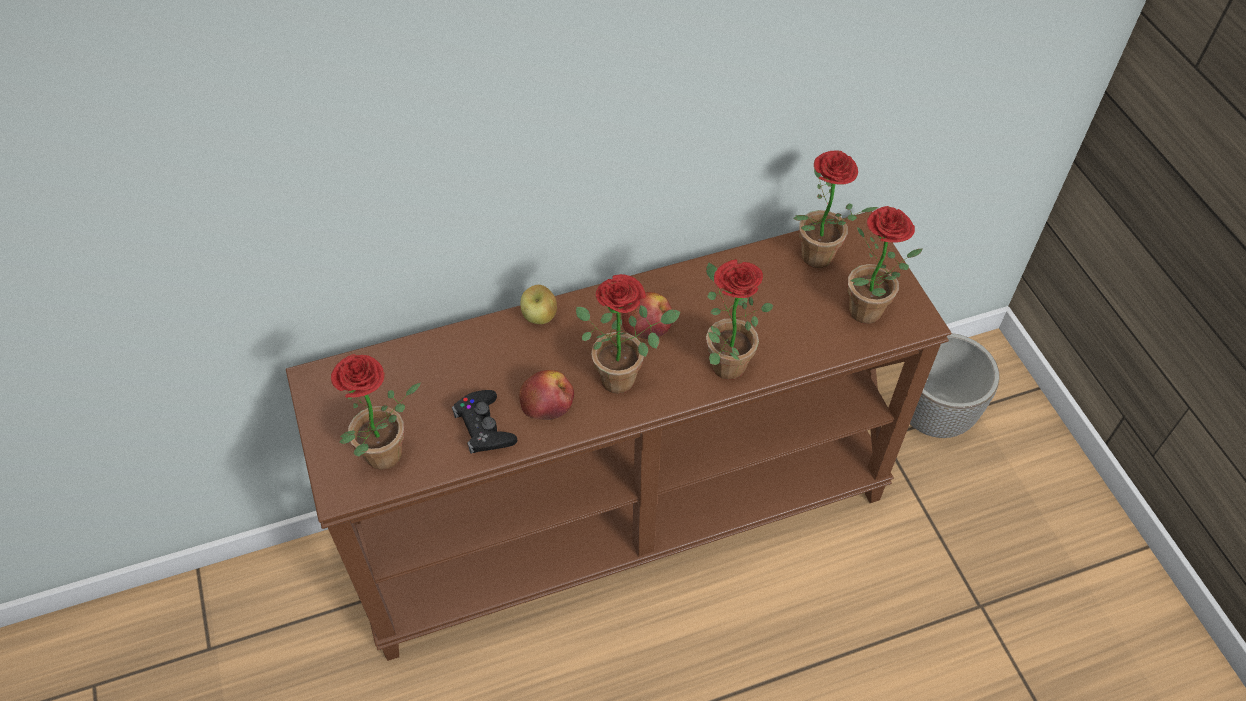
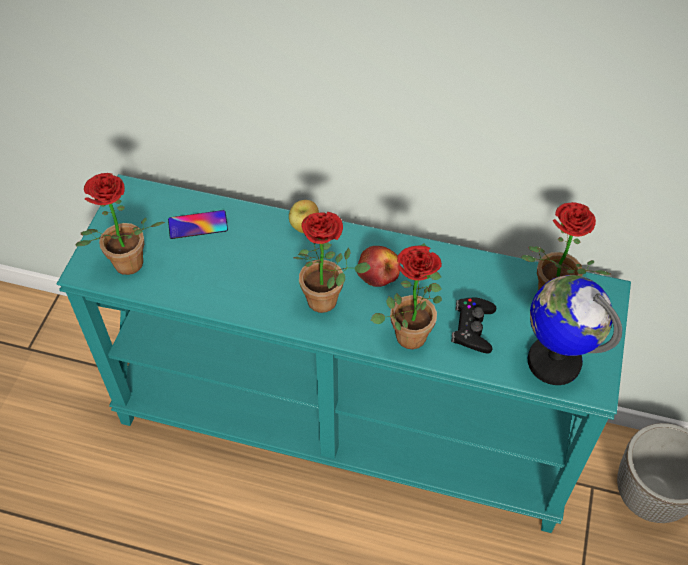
camera: 35 degrees right, 0 degrees up
brown console table [286,211,952,661] -> turquoise console table [57,174,631,533]
black game controller [452,390,517,454] -> black game controller moved to [451,297,496,354]
apple [519,370,574,420] -> none
potted plant [848,206,923,324] -> globe [528,275,622,385]
none -> phone [168,210,228,239]

